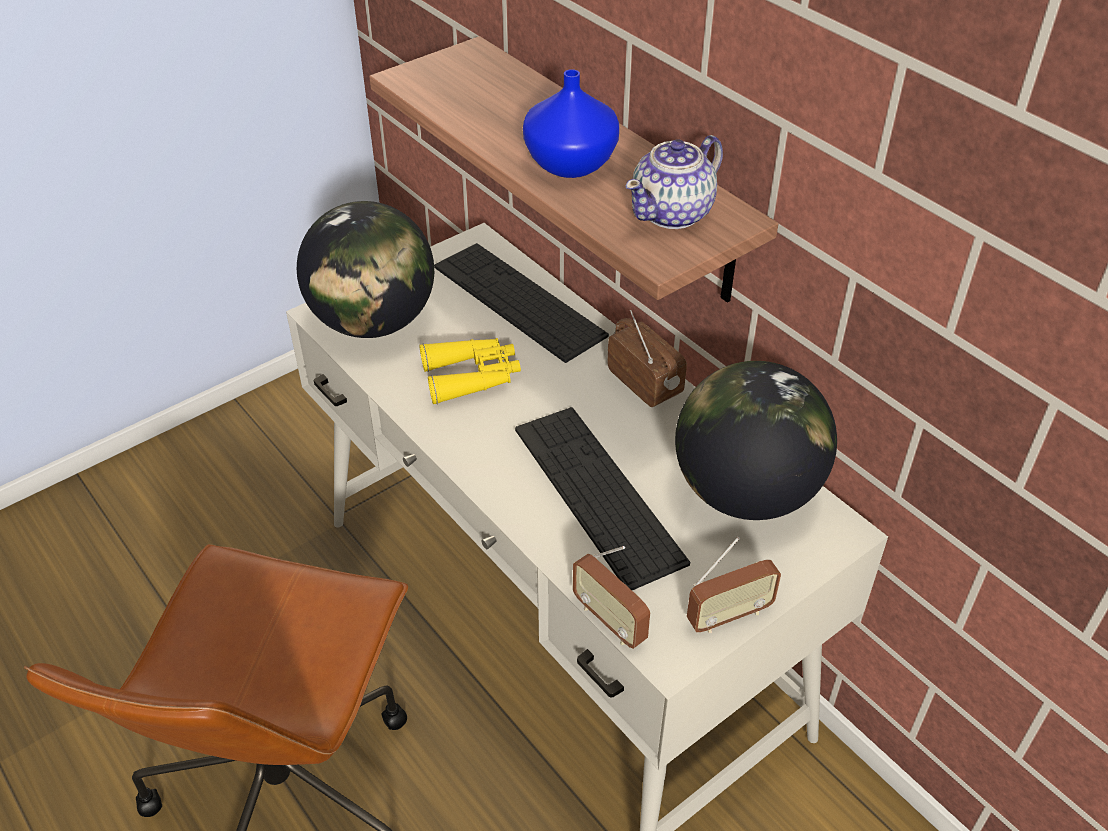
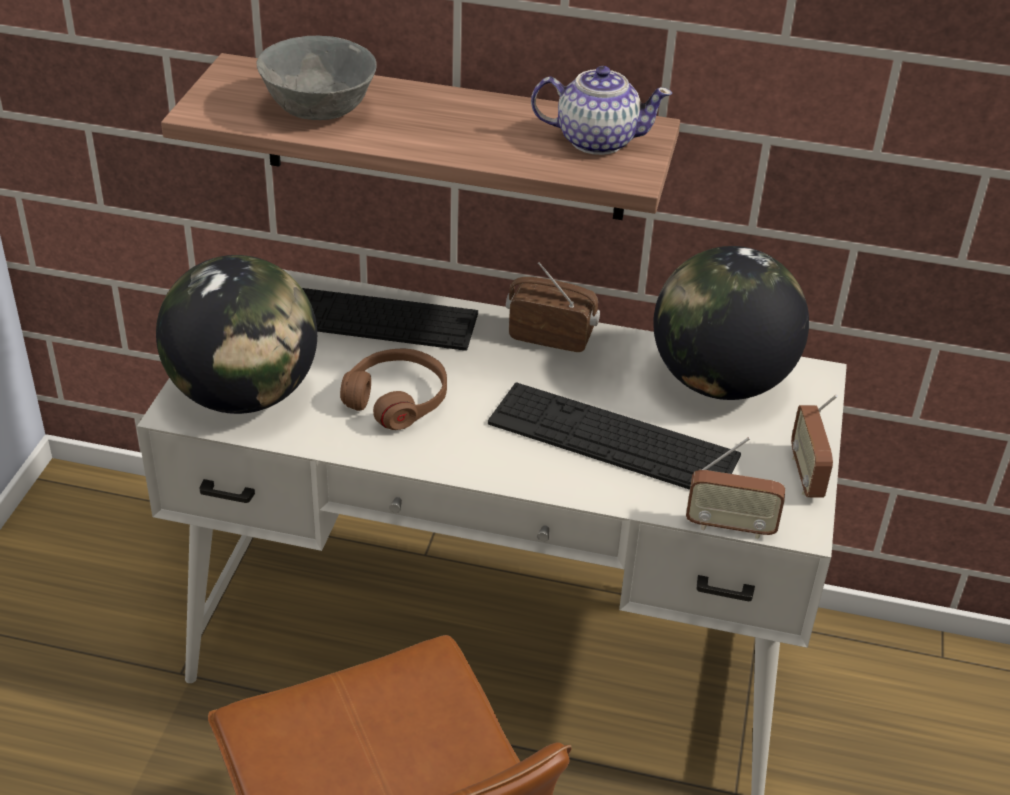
camera: 40 degrees left, 5 degrees down
yellow binoculars [419,338,521,404] -> brown headphones [340,349,447,430]
blue vase [523,69,619,178] -> none
teapot [626,135,723,229] -> teapot turned 90 degrees counterclockwise [531,66,672,155]
radio [687,537,781,633] -> radio turned 150 degrees clockwise [791,395,838,497]
none -> grey bowl [257,36,377,120]

